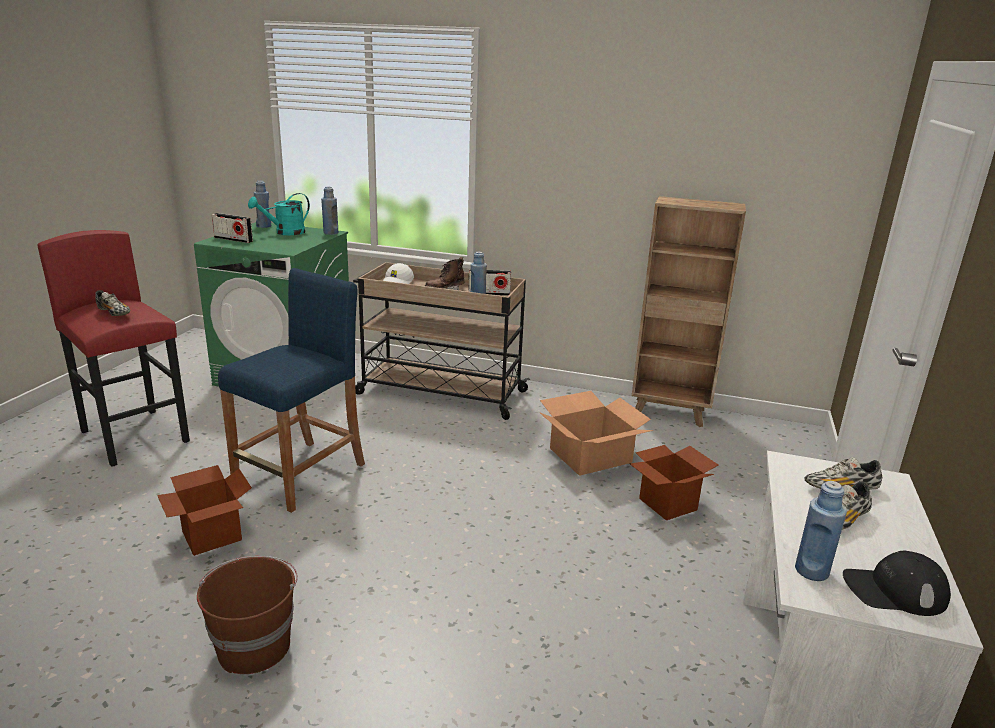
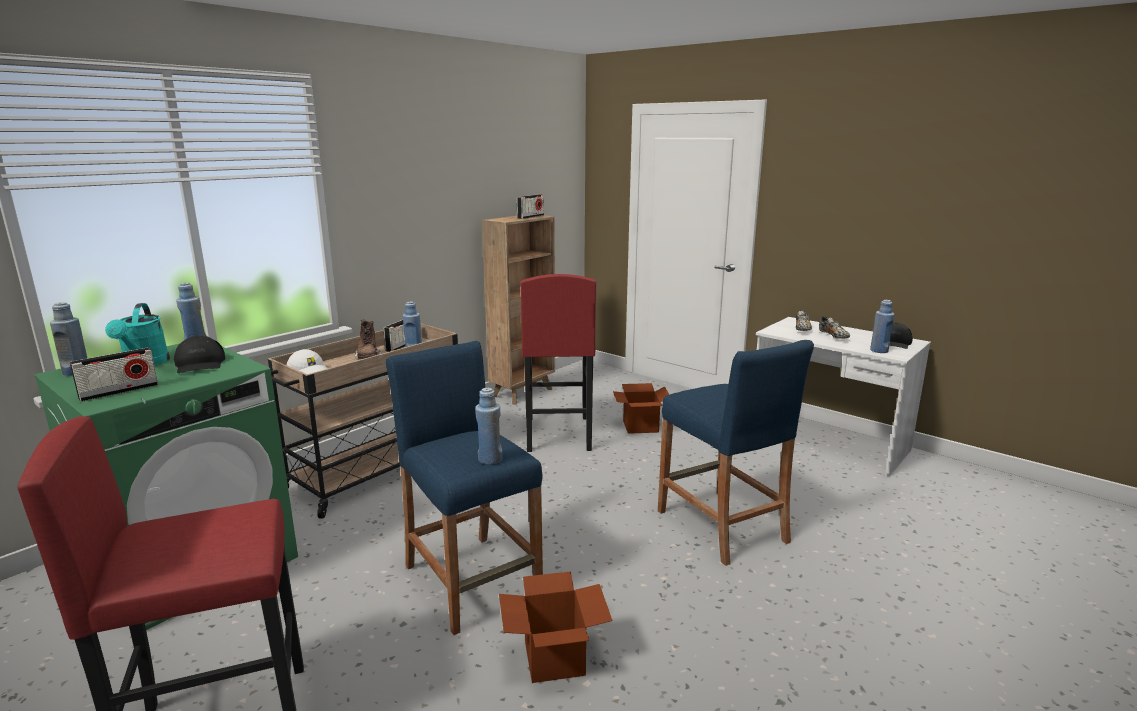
camera: 65 degrees left, 5 degrees down
shoe [95,290,130,316] -> none
brown bucket [197,556,298,674] -> none
cardboard box [539,391,654,476] -> red stool [521,274,596,452]
none -> black cap [174,336,225,373]
none -> blue bottle [475,388,502,465]
none -> radio [517,194,544,219]
none -> blue stool [658,340,814,566]

